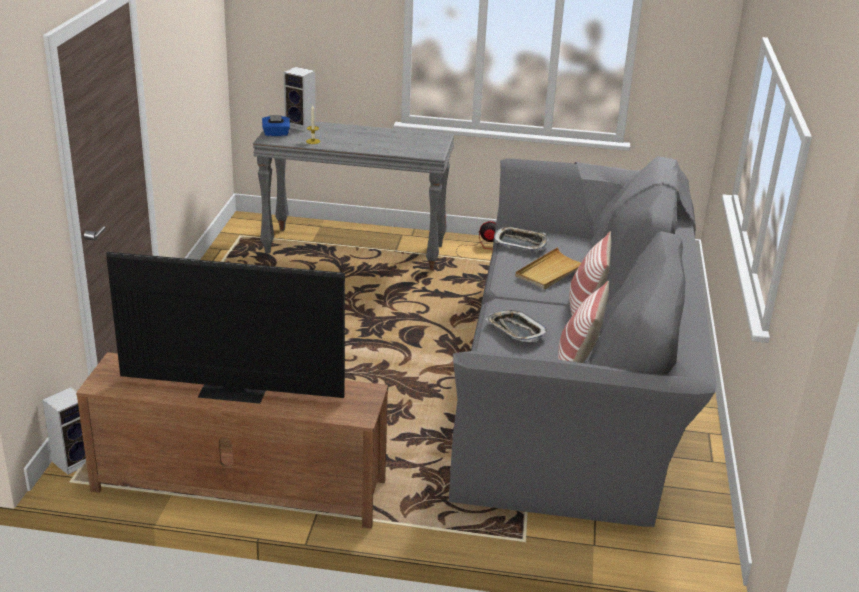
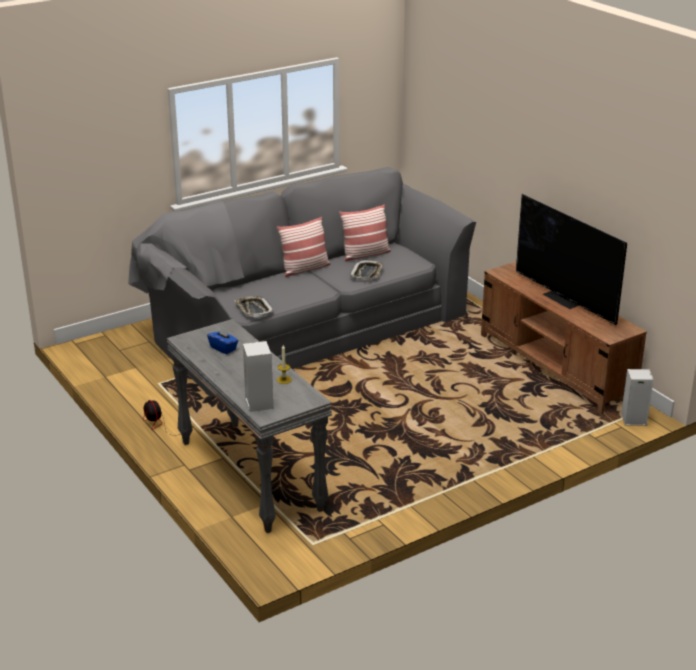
camera: 130 degrees left, 0 degrees up
blue tissue box [262,115,290,136] -> blue tissue box moved to [207,327,238,354]
beige tray [515,247,581,289] -> none

